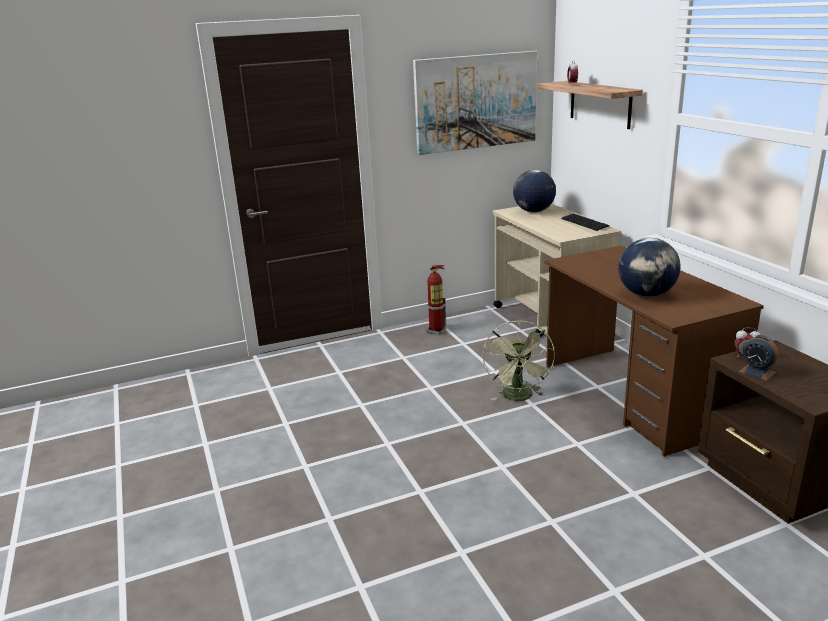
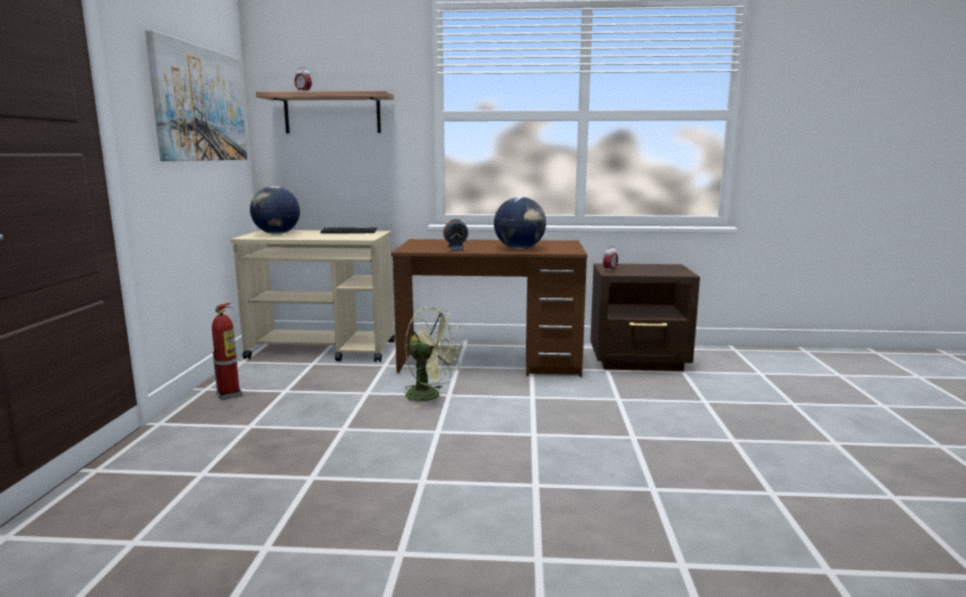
camera: 65 degrees left, 10 degrees down
alarm clock [739,335,779,381] -> alarm clock moved to [443,219,468,251]

